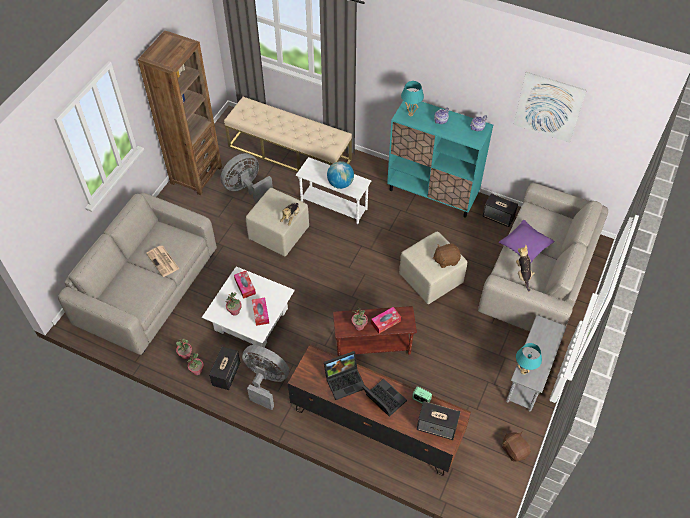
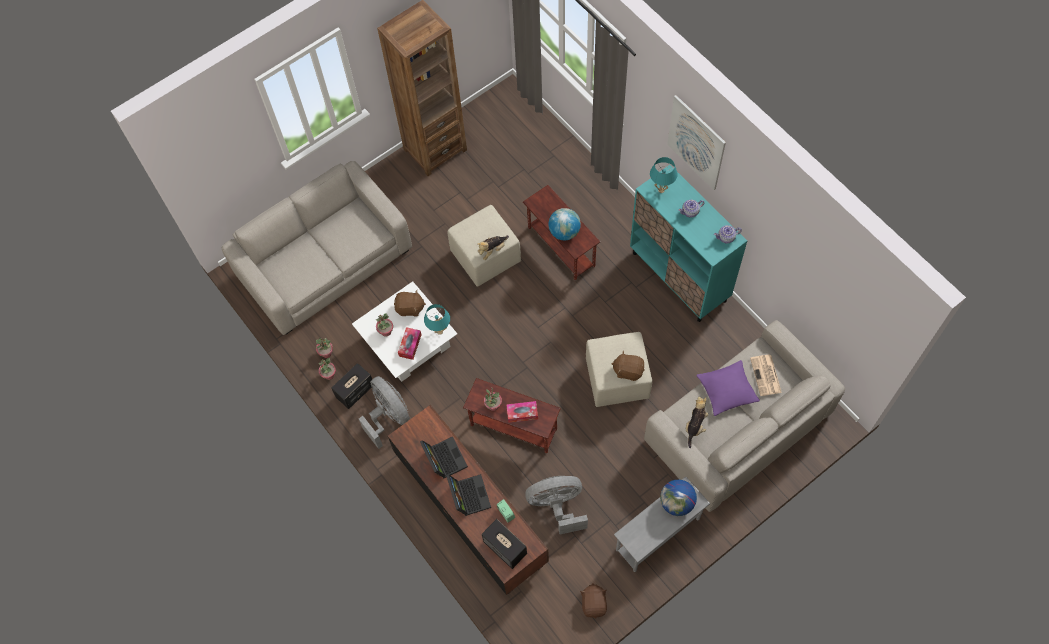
camera: 30 degrees right, 10 degrees up
newspaper [146,246,179,277] -> newspaper moved to [750,355,782,396]
grey fan [220,153,273,203] -> grey fan moved to [525,476,588,535]
beige bench [224,97,352,172] -> none
tissue box [234,271,256,299] -> brown plush toy [394,290,426,316]
white side table [296,157,371,224] -> brown side table [523,185,600,280]
laptop [324,351,364,400] -> laptop turned 120 degrees counterclockwise [420,436,468,478]
speaker [482,193,518,227] -> none
picture [513,72,587,143] -> picture moved to [667,95,726,190]
turquoise table lamp [516,343,542,375] -> turquoise table lamp moved to [424,304,450,335]
none -> globe [660,480,697,516]

